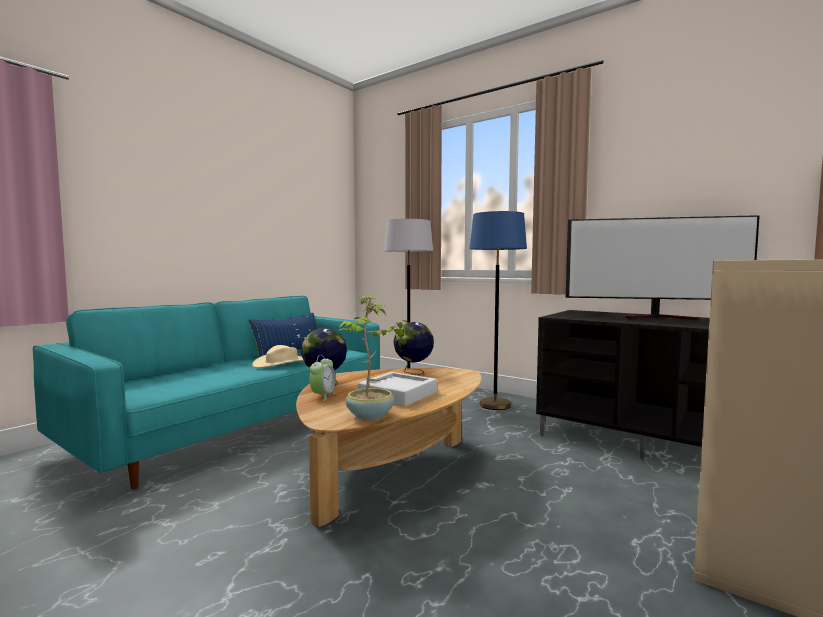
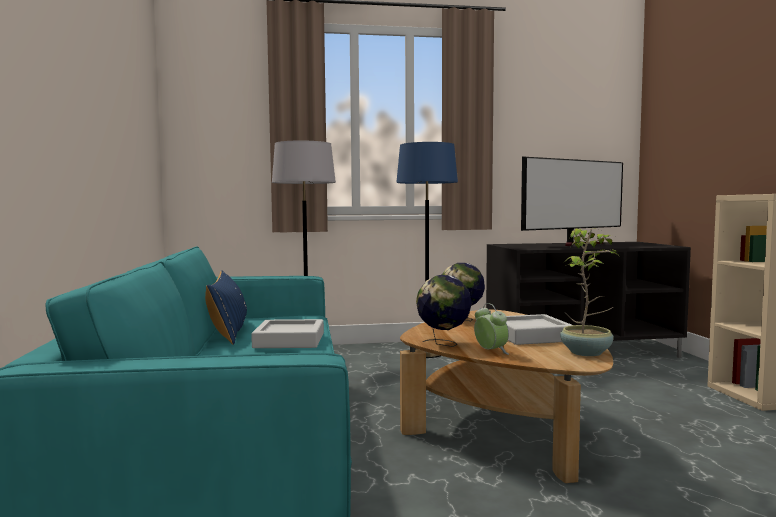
camera: 45 degrees left, 0 degrees up
beige hat [252,345,304,368] -> grey tray [251,319,324,348]

